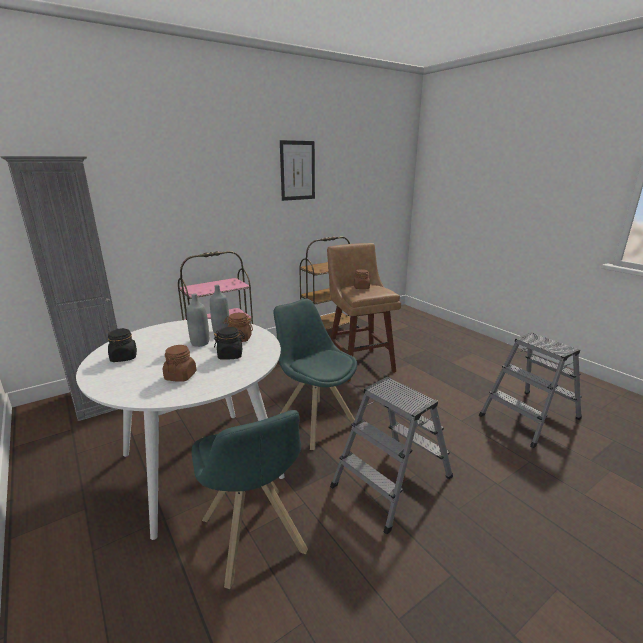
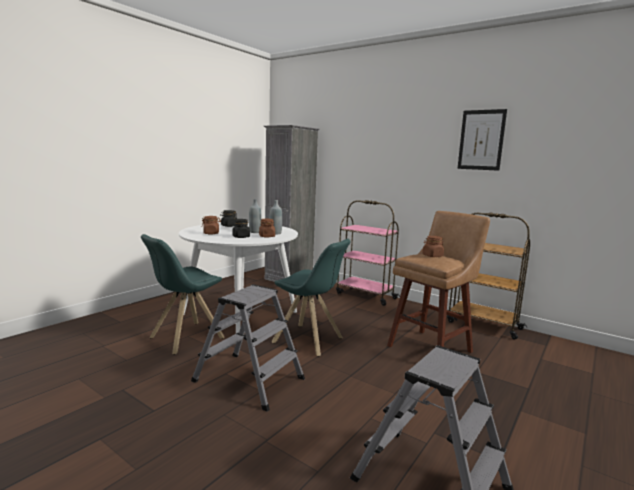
camera: 70 degrees right, 10 degrees down
turquoise chair [274,298,357,451] -> turquoise chair turned 90 degrees clockwise [272,239,351,356]

